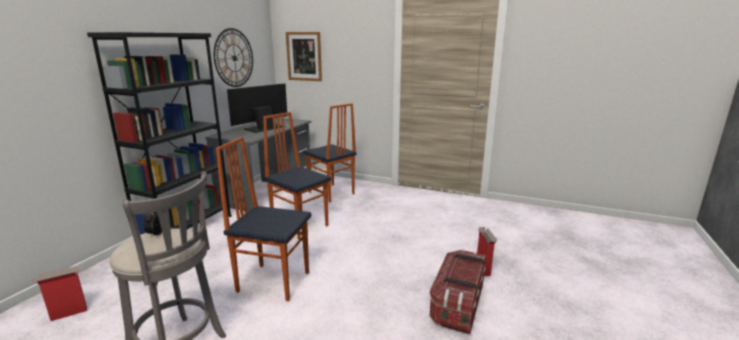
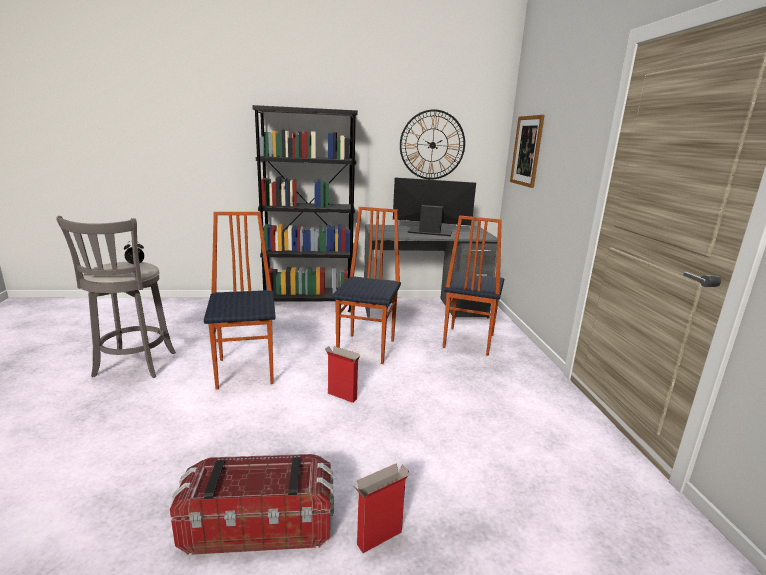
camera: 60 degrees right, 0 degrees up
cardboard box [32,266,87,321] -> cardboard box moved to [325,346,360,403]

